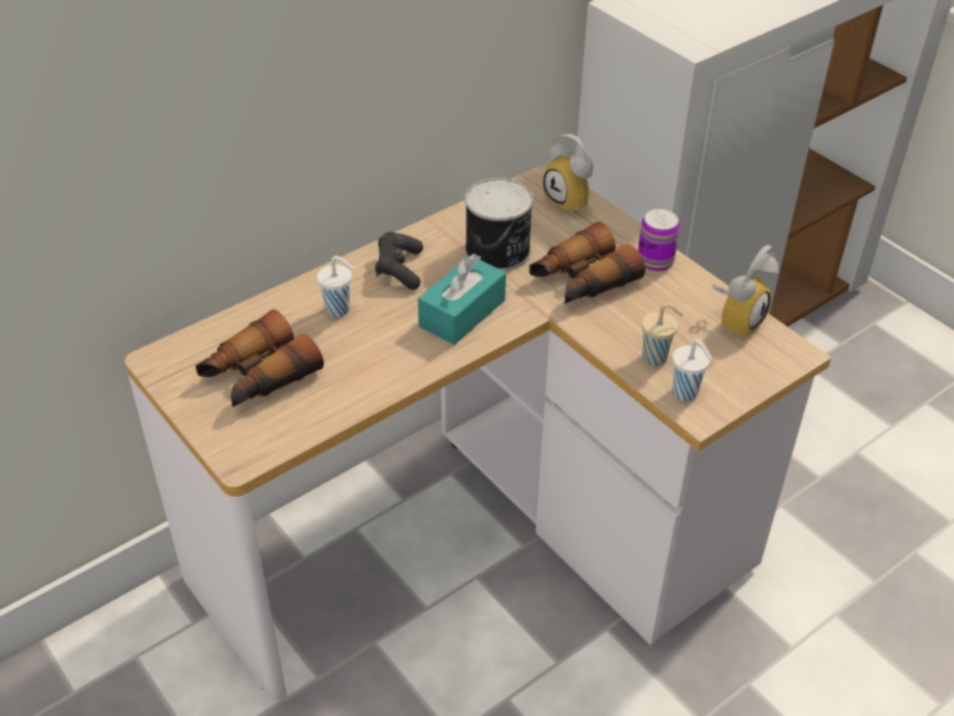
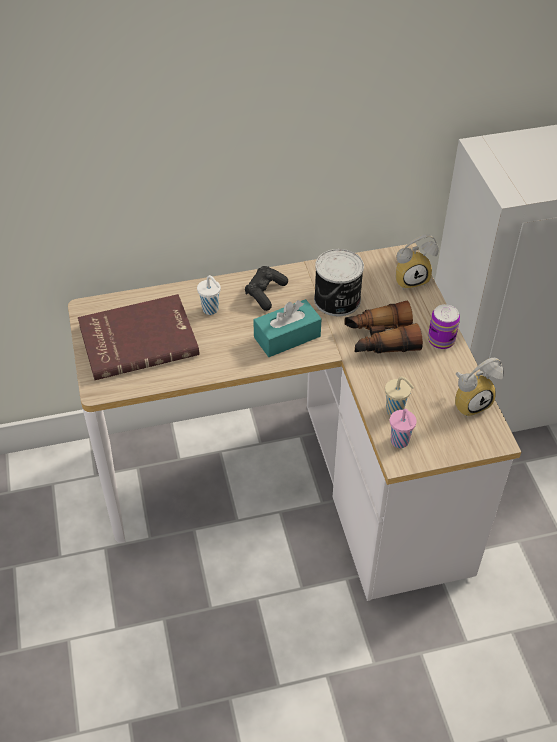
camera: 25 degrees right, 5 degrees up
binoculars [195,309,324,407] -> red book [78,294,199,380]
alarm clock [543,134,593,215] -> alarm clock turned 90 degrees counterclockwise [395,234,439,290]
white cup [672,339,712,401] -> pink cup [390,409,417,448]

